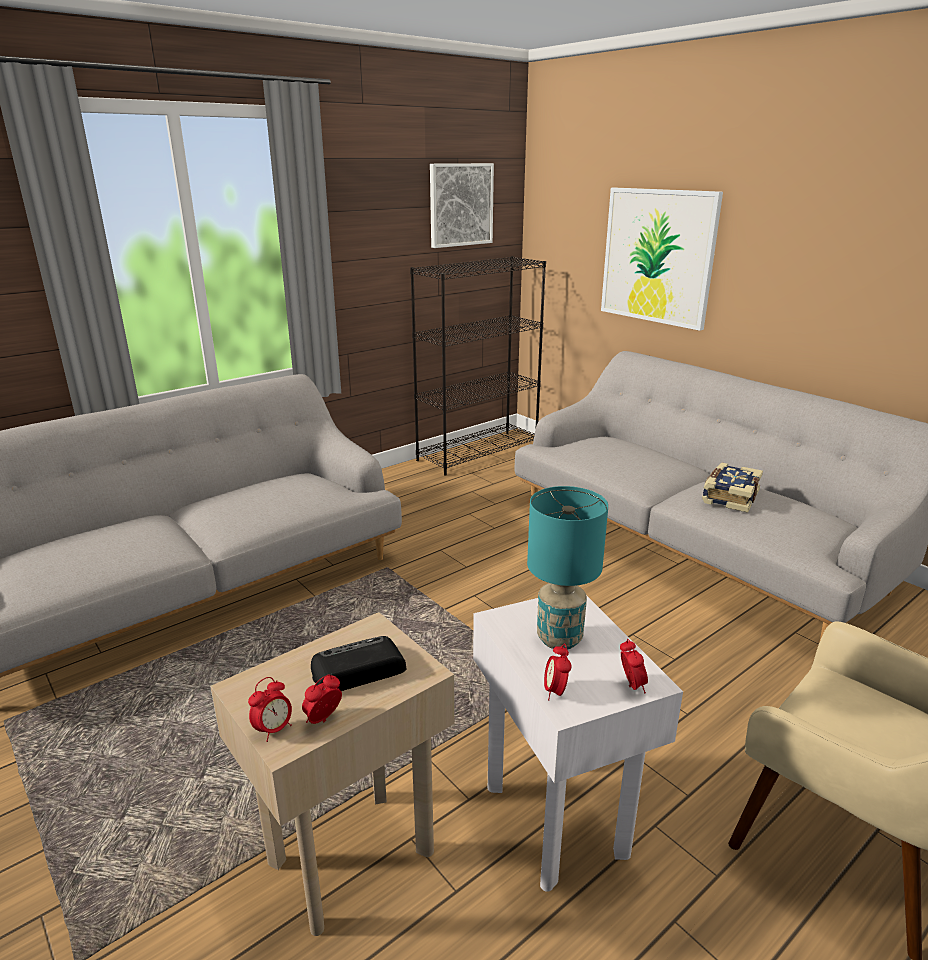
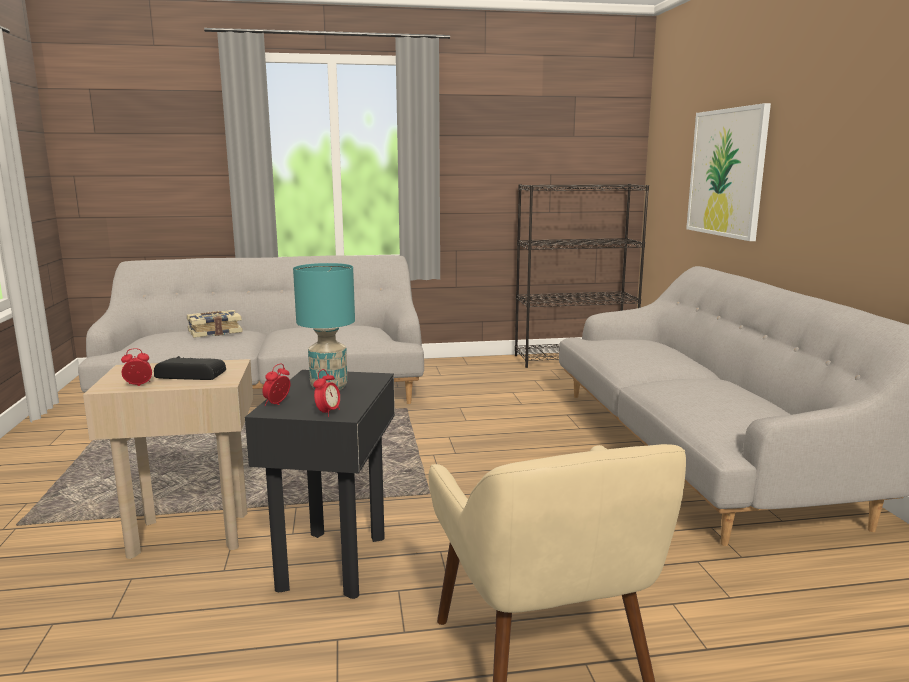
camera: 30 degrees right, 10 degrees down
alarm clock [248,677,292,742] -> none
picture [430,163,494,248] -> none
white side table [473,595,683,892] -> black side table [245,370,395,599]
book [702,462,763,513] -> book moved to [187,310,243,338]

